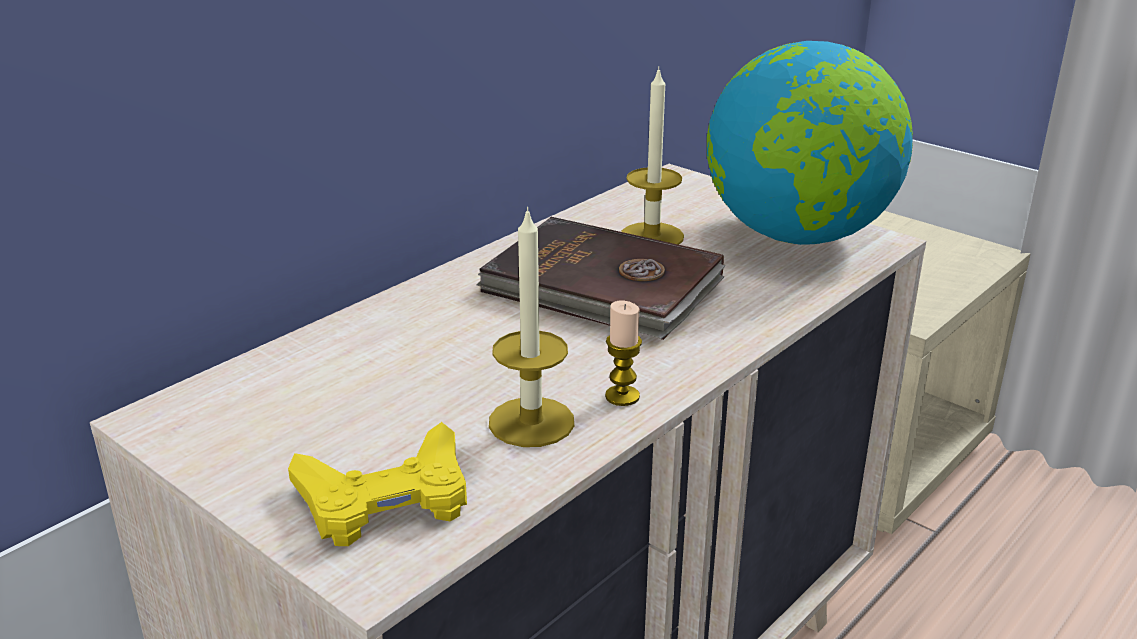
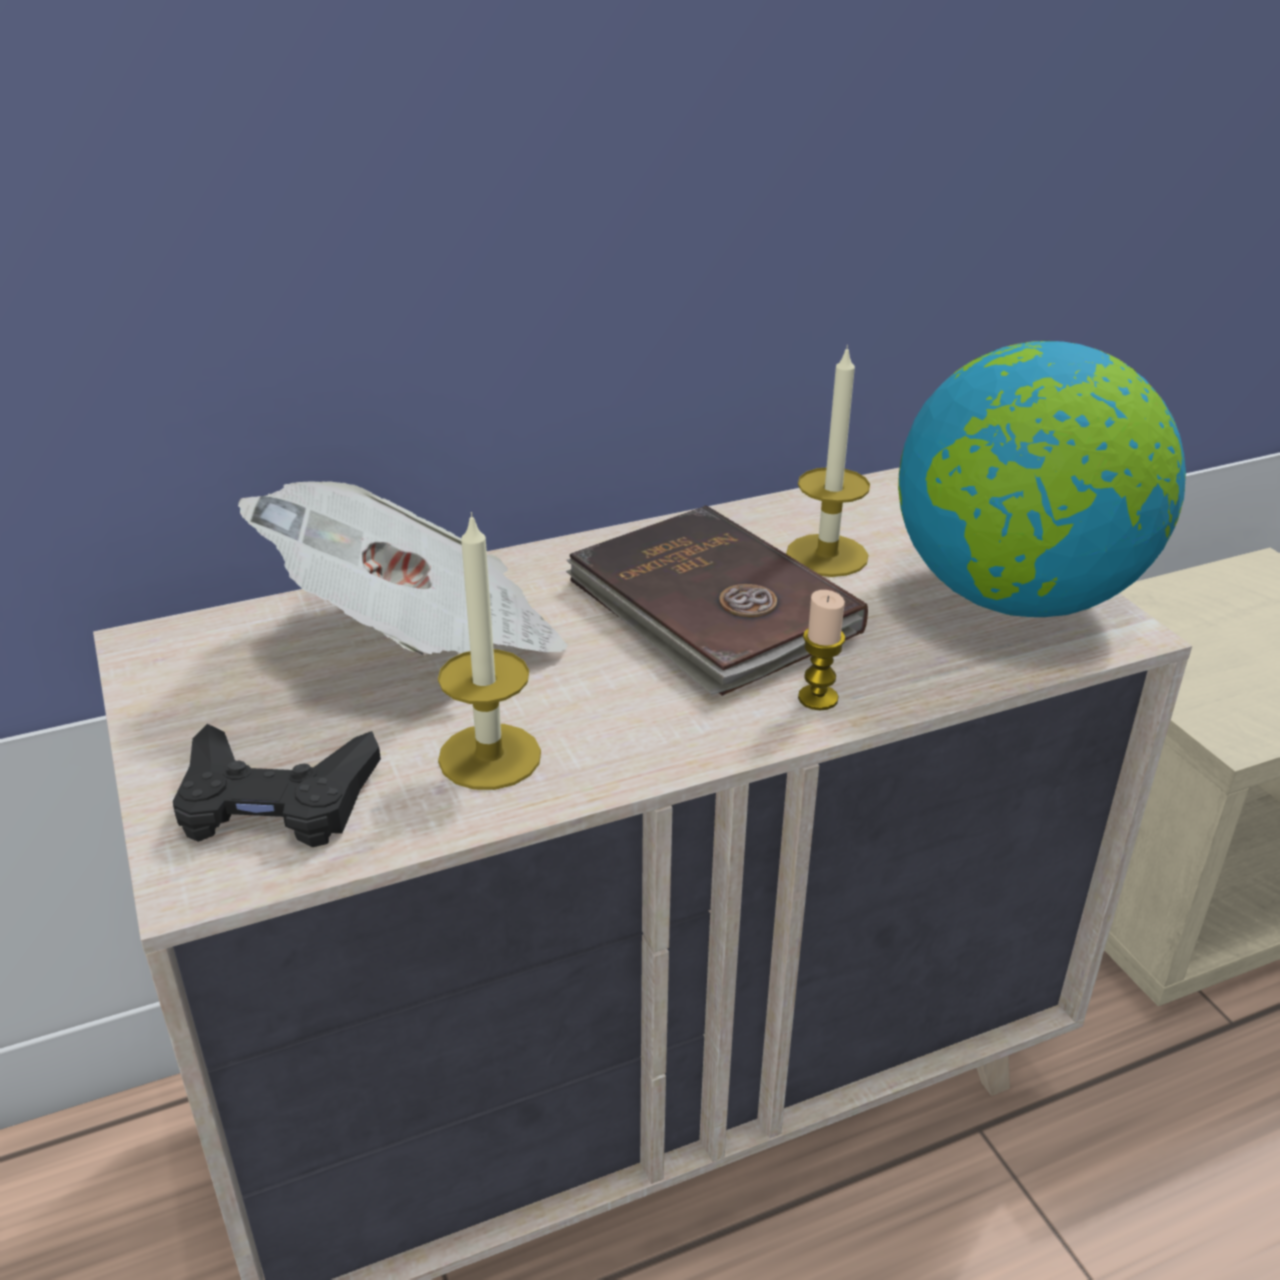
camera: 25 degrees right, 5 degrees up
yellow game controller [288,422,467,546] -> black game controller [173,724,381,847]
candle [605,301,642,406] -> candle moved to [798,590,845,710]
none -> newspaper [238,481,569,655]

